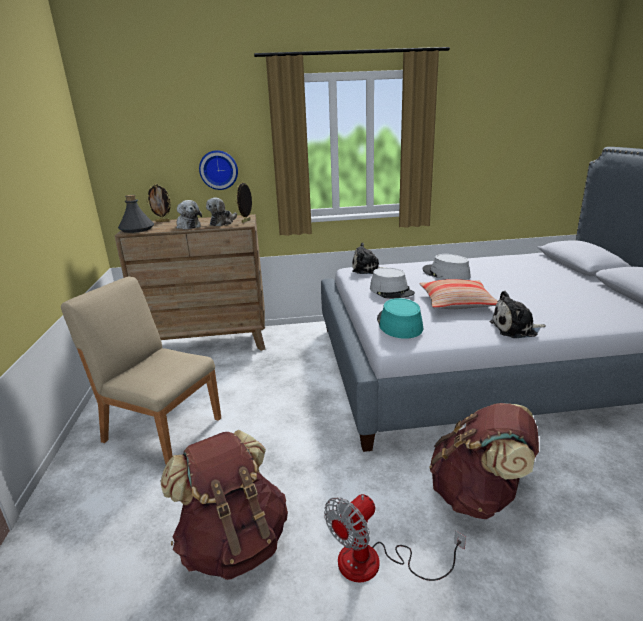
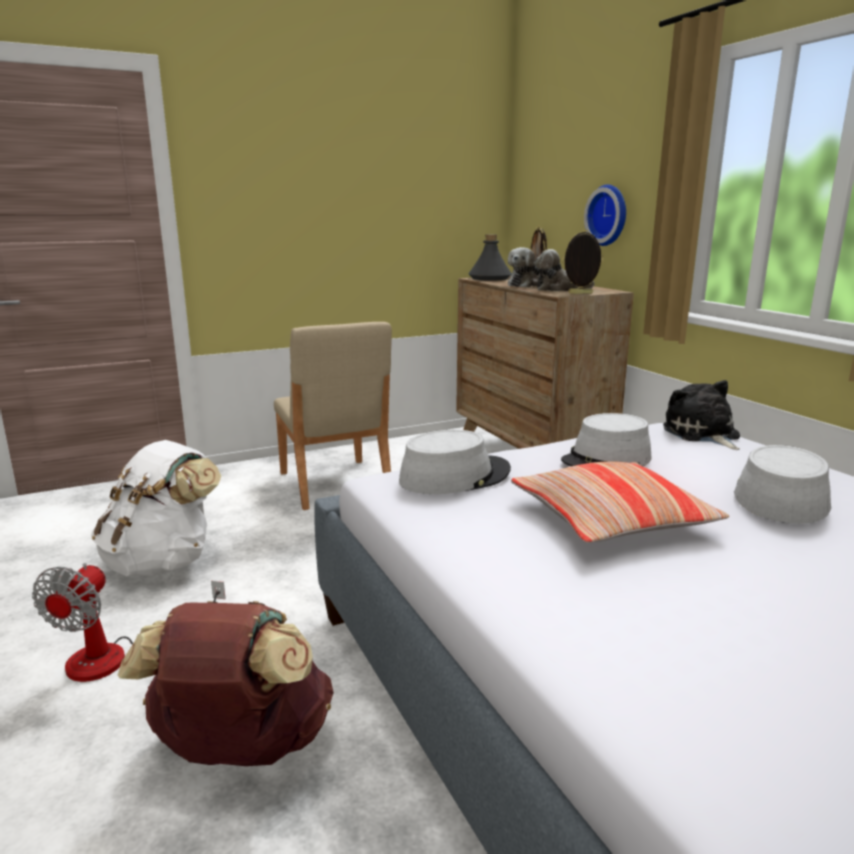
camera: 70 degrees right, 5 degrees down
beige chair [61,277,221,465] -> beige chair turned 150 degrees clockwise [274,322,392,510]
brown backpack [160,430,288,580] -> white backpack [91,440,222,576]
fan [324,494,466,582] -> fan turned 105 degrees counterclockwise [32,563,226,682]
turquoise hat [377,298,423,339] -> grey hat [399,430,511,494]
plush toy [490,291,546,338] -> none

